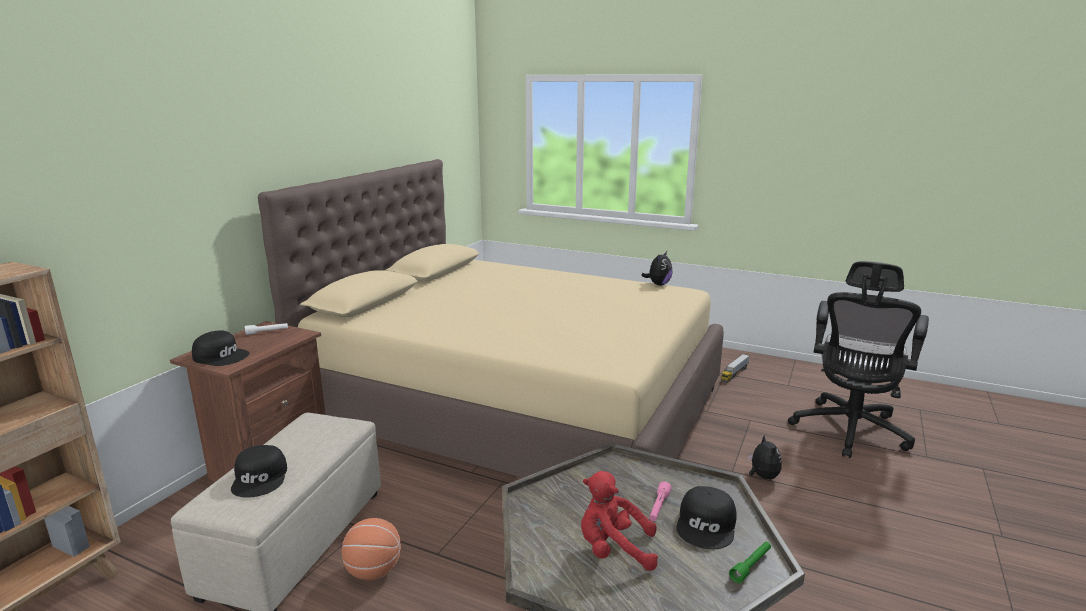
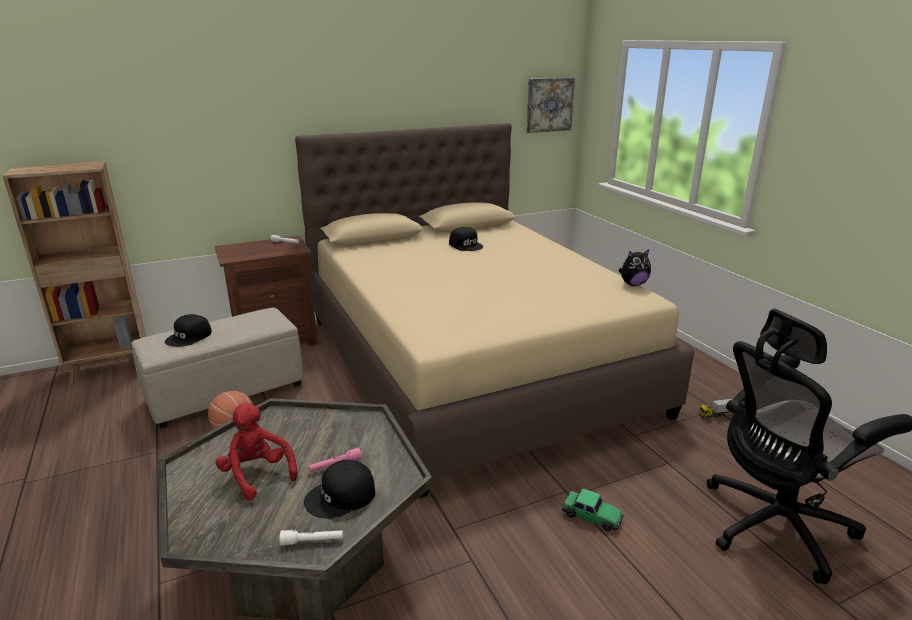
camera: 40 degrees right, 5 degrees up
black cap [192,330,250,366] -> black cap moved to [449,227,483,251]
green flashlight [729,542,771,583] -> white flashlight [280,530,343,546]
plush toy [748,434,782,479] -> toy car [562,489,624,531]
none -> picture [526,77,575,133]

